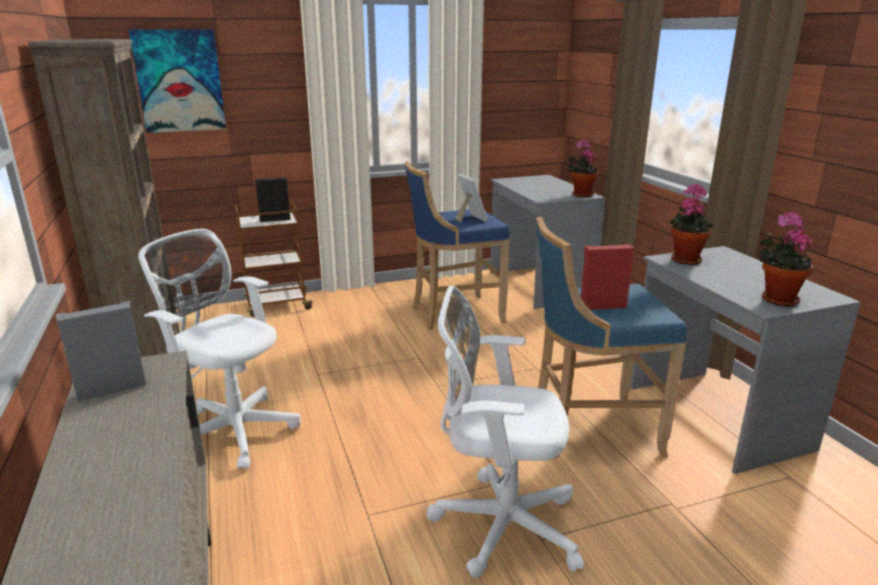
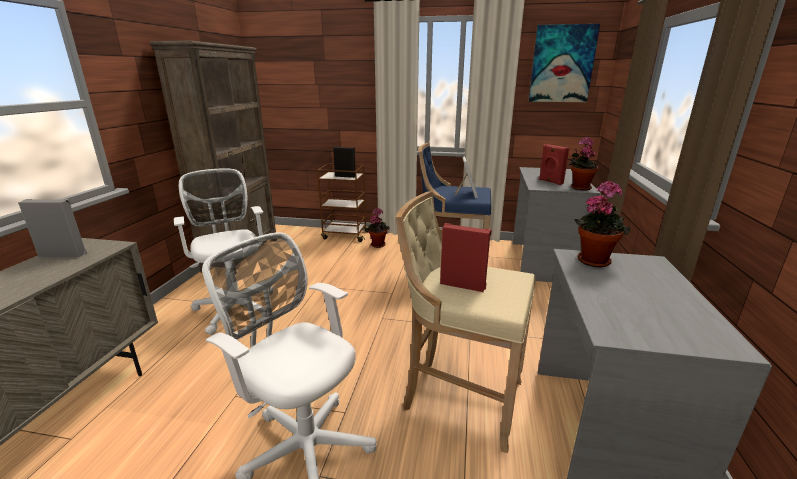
camera: 30 degrees right, 0 degrees up
picture [128,29,226,133] -> picture moved to [529,24,600,102]
blue stool [536,217,687,459] -> beige stool [395,191,536,453]
potted plant [759,212,813,307] -> potted plant moved to [367,208,389,248]
none -> red speaker [539,144,569,185]

